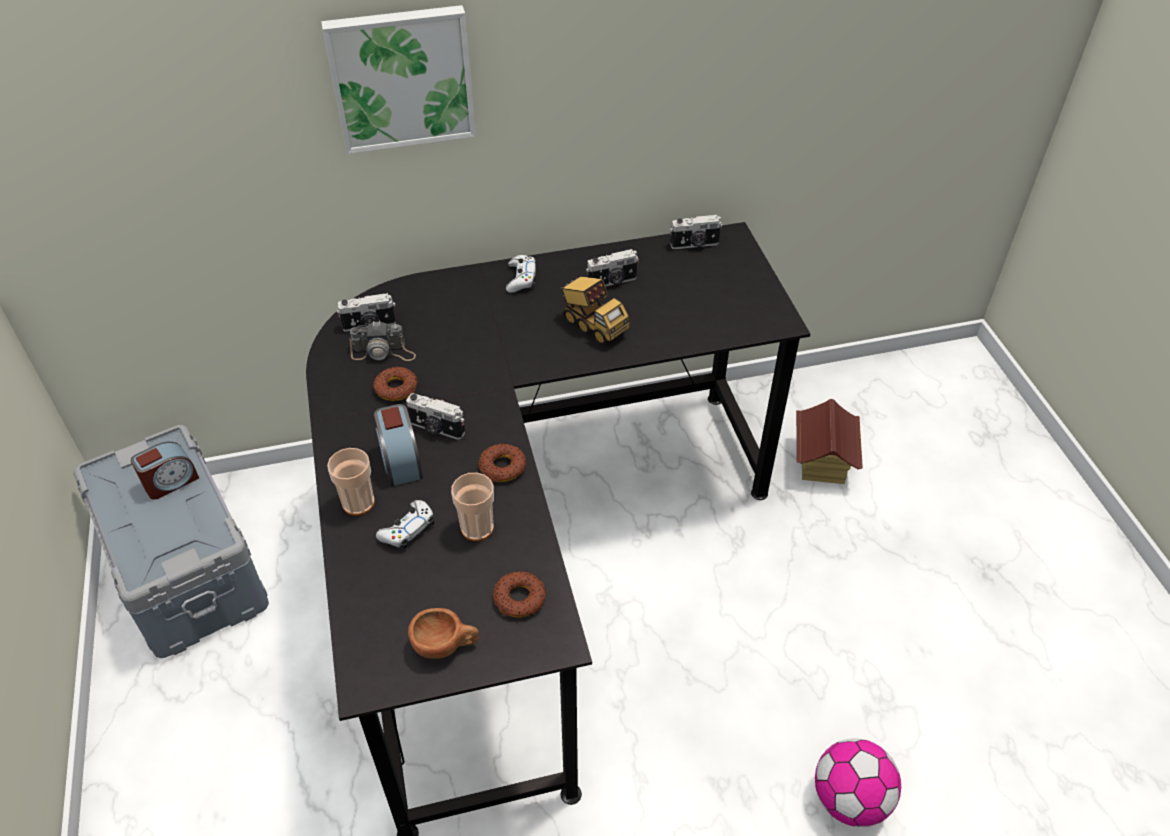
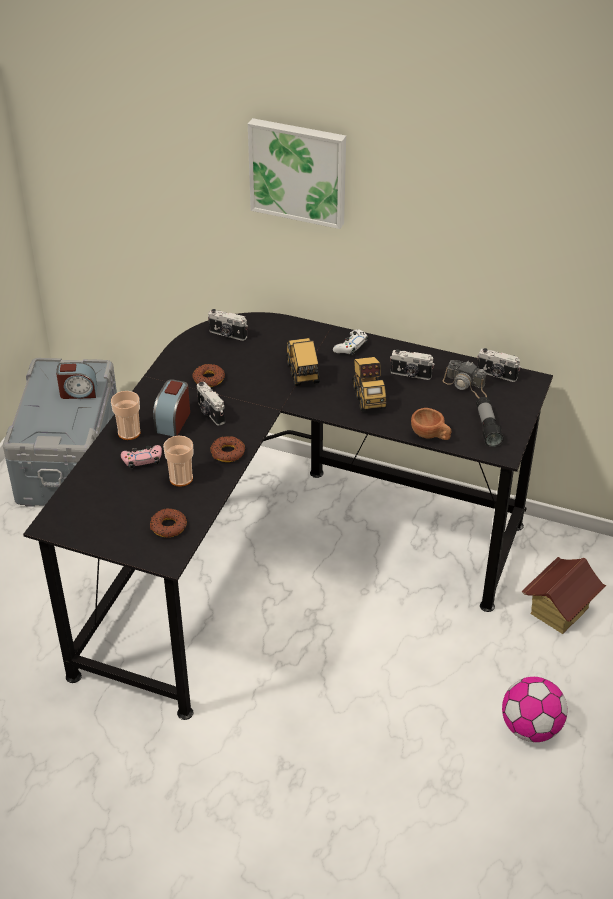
camera: 35 degrees right, 5 degrees down
camera [349,321,416,361] -> camera moved to [443,360,487,398]
white game controller [376,500,435,549] -> pink game controller [121,445,162,469]
brown cup [408,608,479,659] -> brown cup moved to [411,408,452,440]
football [815,738,901,827] -> football moved to [502,677,567,742]
none -> toy truck [286,338,320,386]
none -> flashlight [476,397,504,447]

